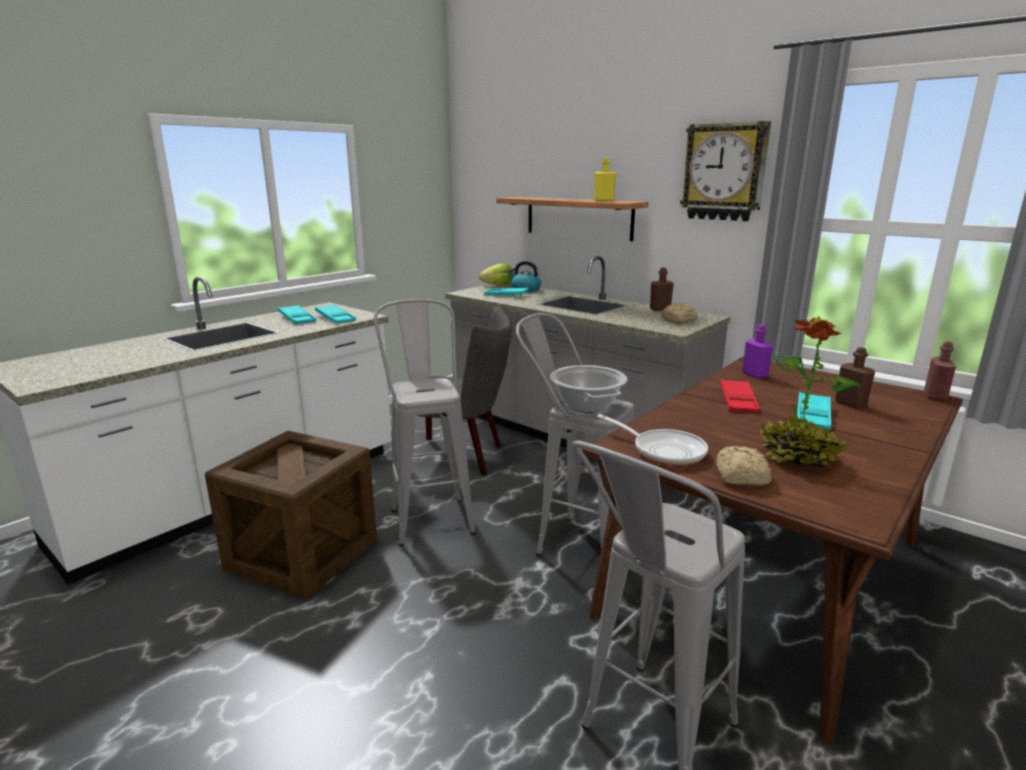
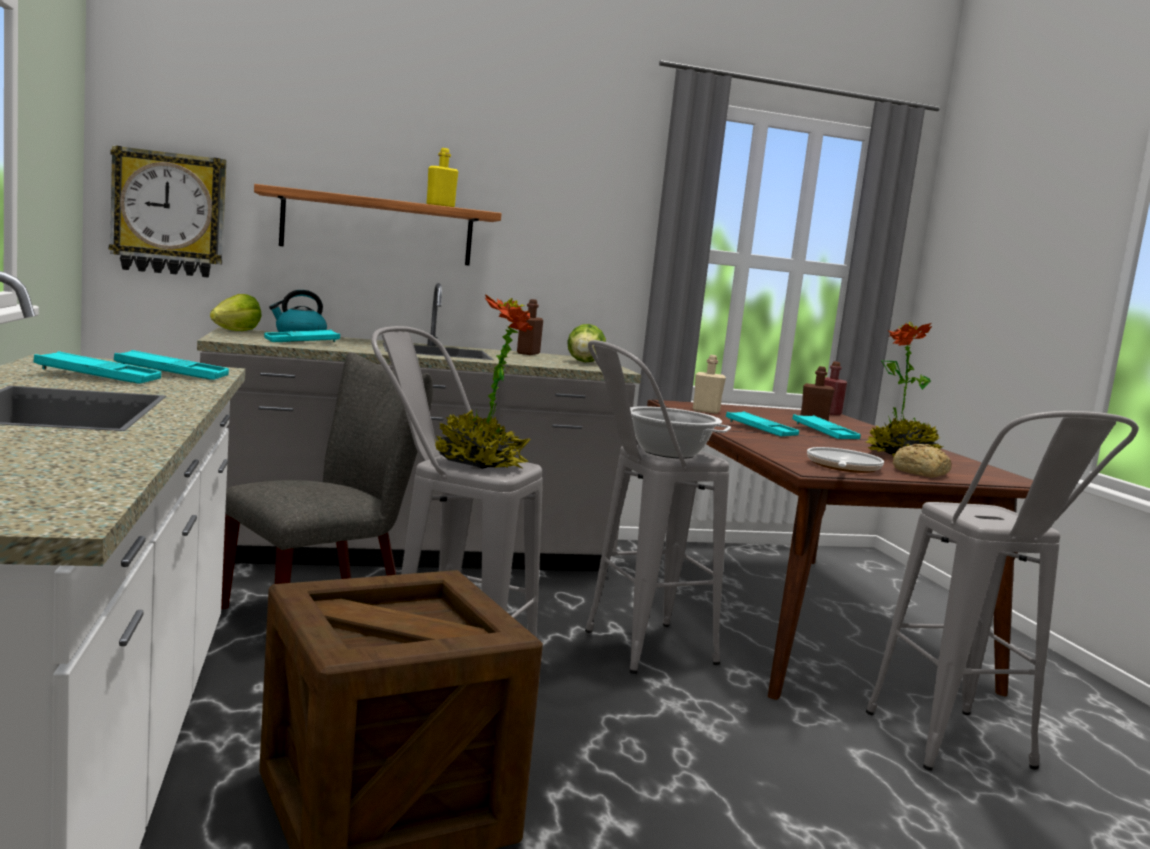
camera: 55 degrees left, 10 degrees down
frying pan [597,414,708,465] -> frying pan turned 60 degrees counterclockwise [807,447,884,473]
bread [661,303,698,323] -> lettuce [567,324,606,362]
wall clock [680,121,771,222] -> wall clock moved to [109,146,226,277]
red tray [720,379,760,413] -> turquoise tray [726,411,799,436]
purple bottle [742,324,773,378] -> beige bottle [693,355,726,414]
none -> potted plant [435,294,533,469]

